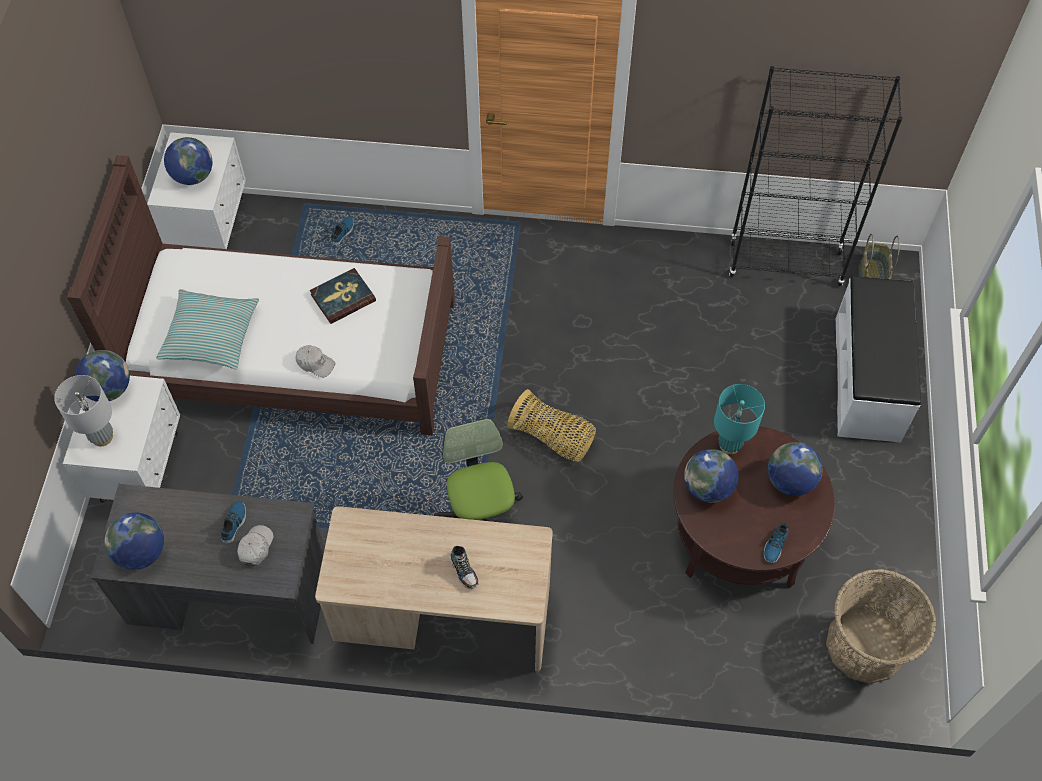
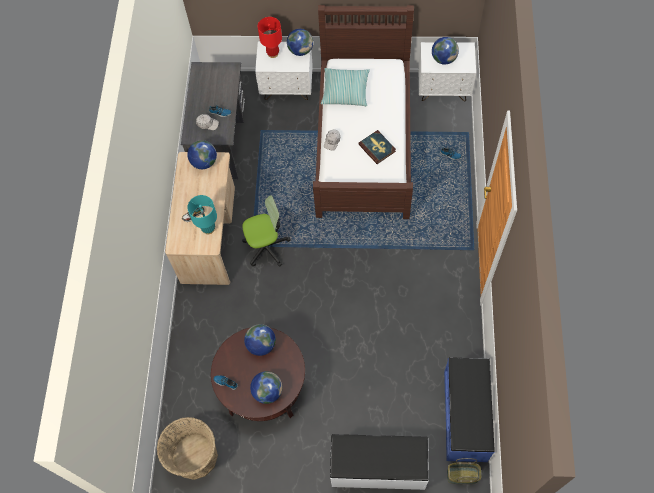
camera: 90 degrees right, 5 degrees up
grey table lamp [54,375,113,446] -> red table lamp [258,17,282,58]
globe [104,512,164,570] -> globe moved to [187,140,217,169]
basket [507,389,596,462] -> none
turquoise table lamp [714,384,765,454] -> turquoise table lamp moved to [187,195,217,234]
black bookcase [729,66,903,286] -> blue bench [444,357,495,462]

